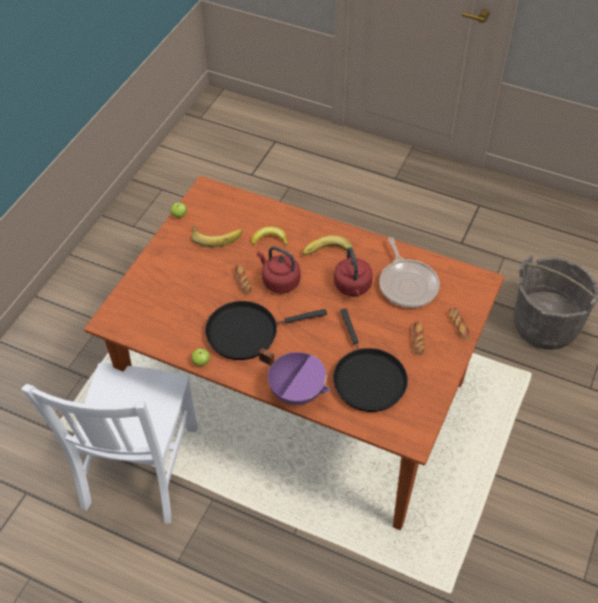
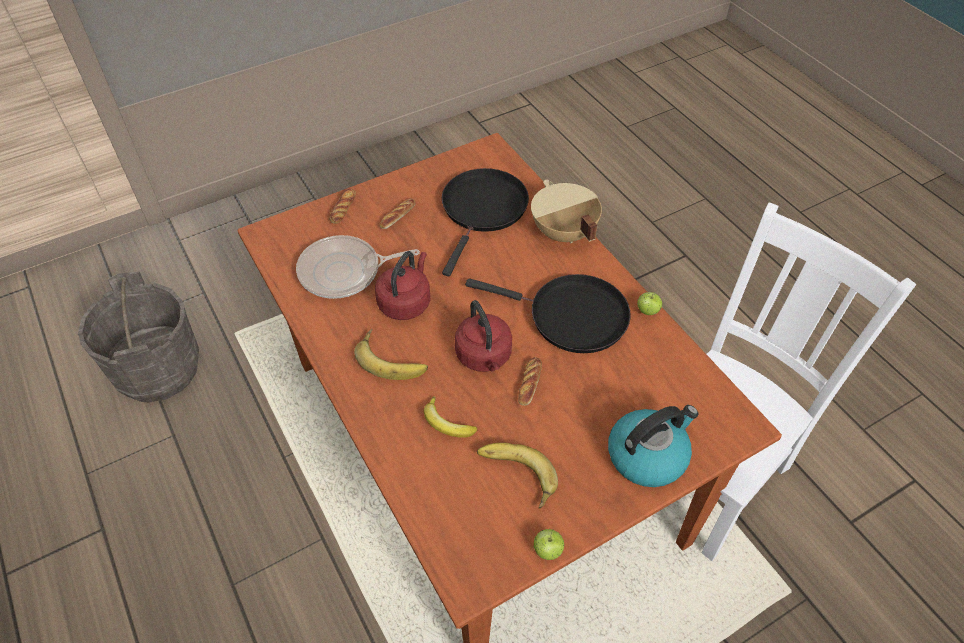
camera: 145 degrees left, 0 degrees up
purple cooking pot [259,348,330,405] -> beige cooking pot [531,180,602,243]
frying pan [379,237,440,308] -> frying pan turned 120 degrees counterclockwise [296,235,420,299]
none -> kettle [608,405,699,487]

